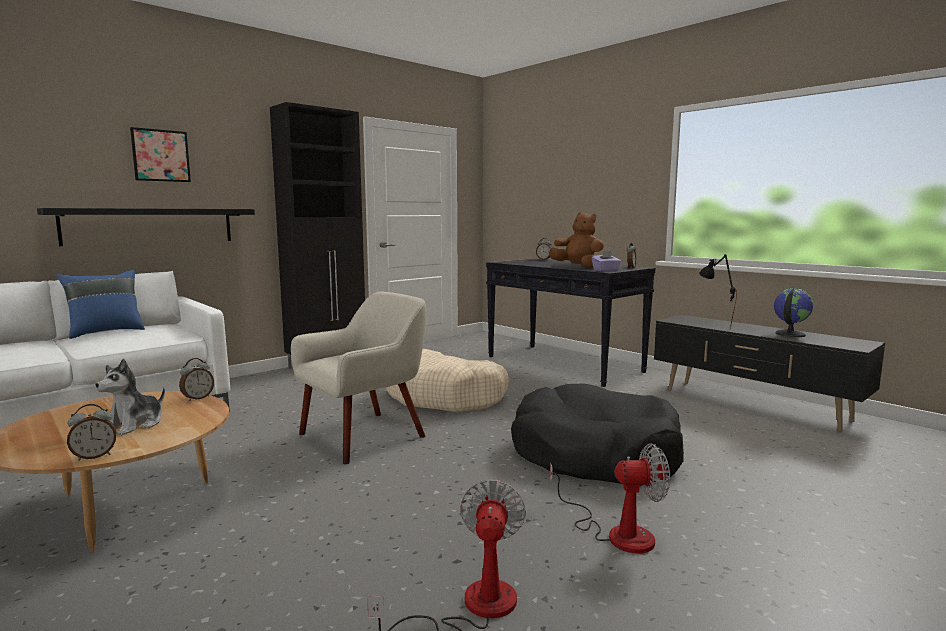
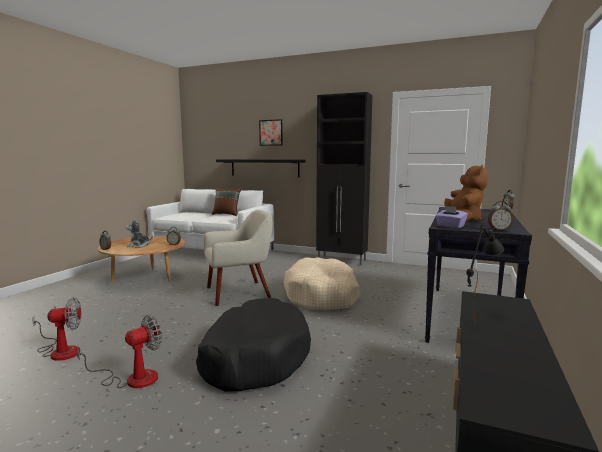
camera: 65 degrees right, 0 degrees up
blue pillow [56,270,145,339] -> brown pillow [212,187,241,216]
beige armchair [291,292,427,464] -> beige armchair turned 45 degrees counterclockwise [203,210,273,306]
fan [550,443,670,553] -> fan turned 105 degrees counterclockwise [76,315,162,388]
globe [774,288,814,337] -> none

